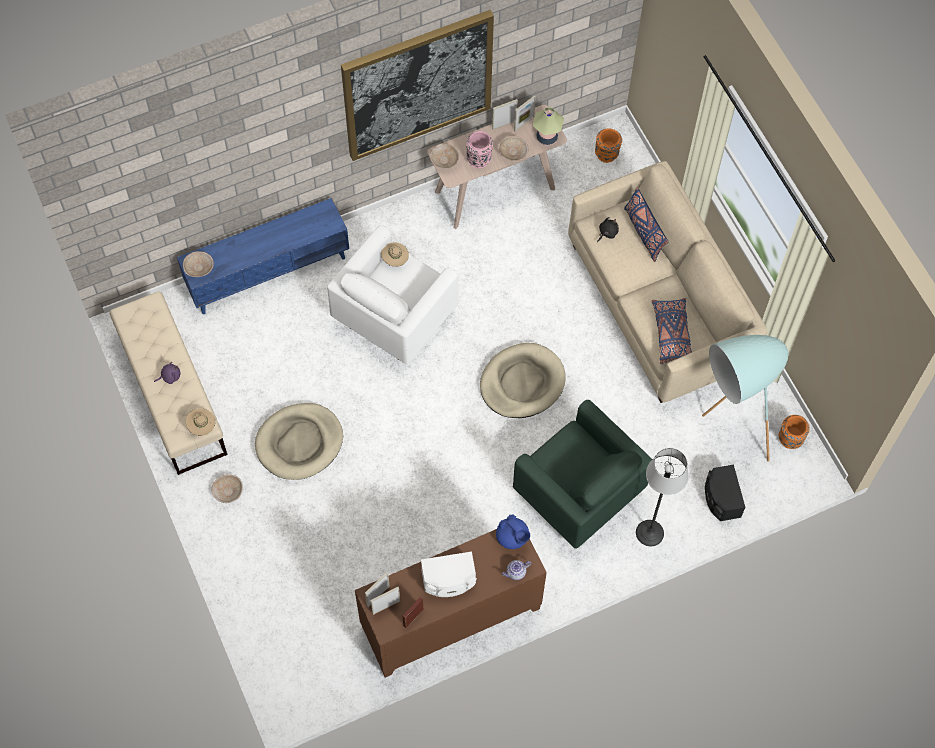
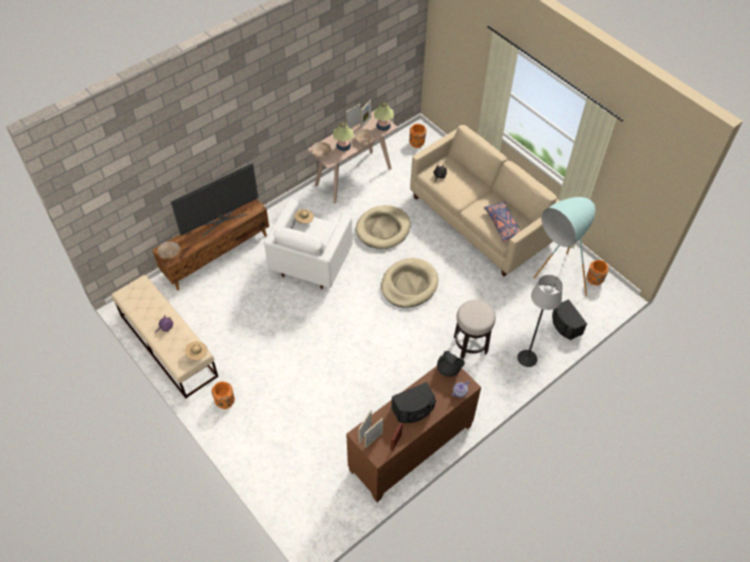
camera: 15 degrees left, 10 degrees down
blue tv stand [177,198,349,314] -> brown tv stand [152,199,269,290]
beige bowl [211,474,243,503] -> orange vase [211,382,235,409]
beige dog bed [255,403,343,480] -> beige dog bed moved to [356,205,411,249]
picture [341,10,494,161] -> none
white speaker [421,552,477,597] -> black speaker [391,382,436,423]
pink vase [466,131,493,168] -> table lamp [333,122,353,152]
blue teapot [496,514,530,549] -> black teapot [437,351,465,377]
green armchair [513,400,652,549] -> stool [454,300,496,359]
blue pillow [624,187,669,262] -> none
none -> television [170,162,258,237]

